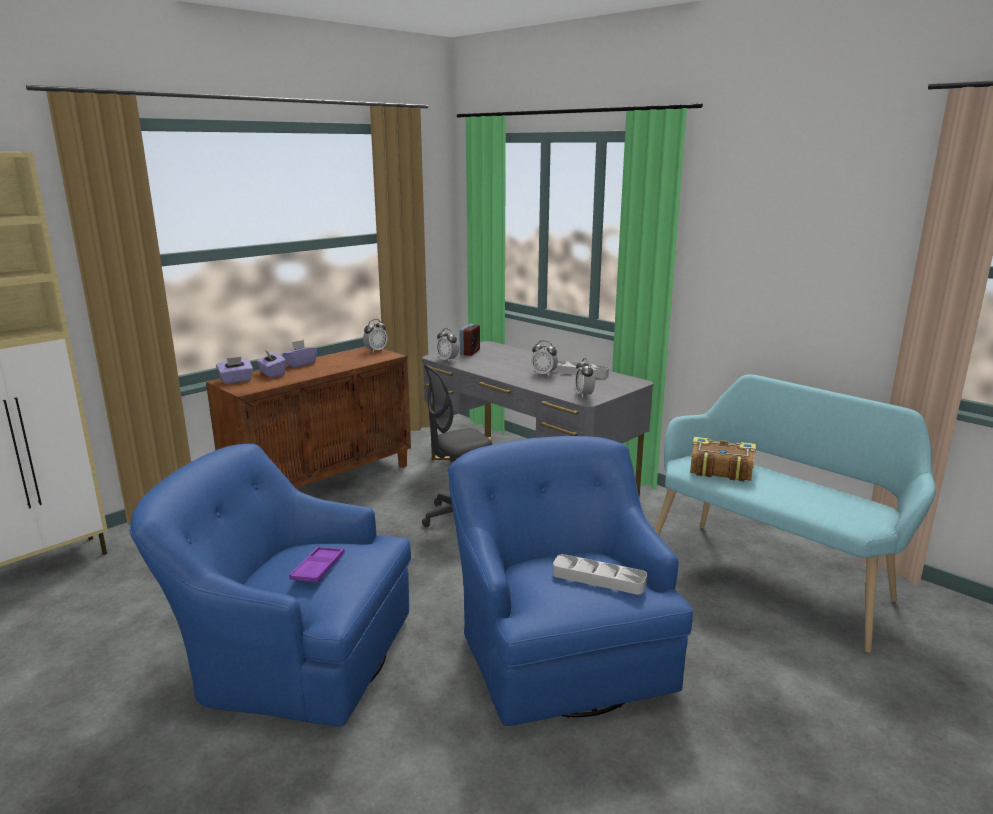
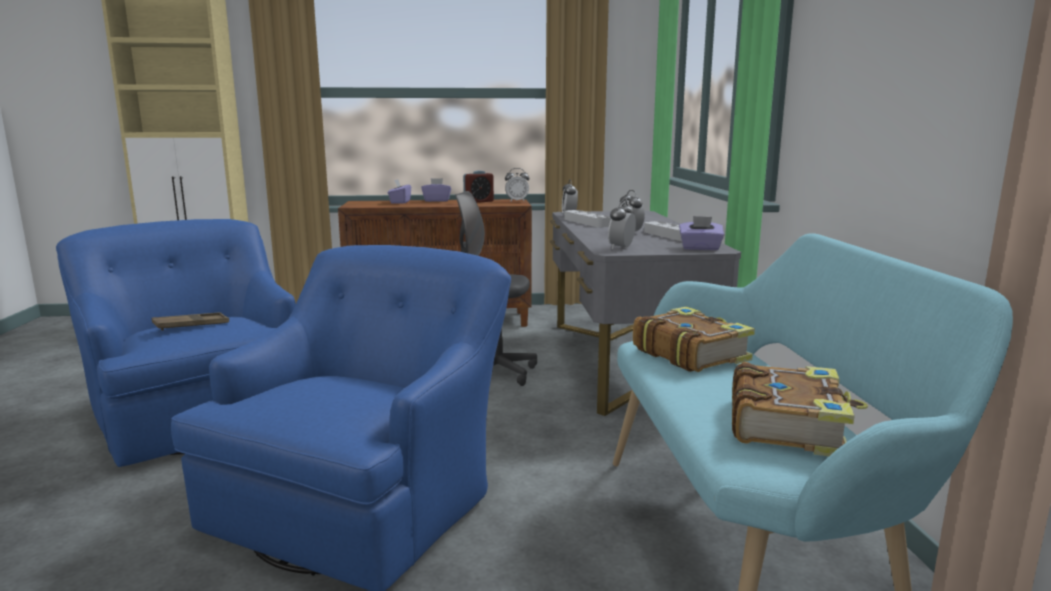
camera: 40 degrees right, 5 degrees down
purple tissue box [216,357,253,384] -> purple tissue box moved to [679,216,724,250]
purple tray [289,546,345,584] -> brown tray [152,312,229,331]
alarm clock [459,324,480,356] -> alarm clock moved to [463,170,494,203]
grey tray [553,554,647,595] -> grey tray moved to [565,210,611,227]
none -> book [732,362,868,456]

